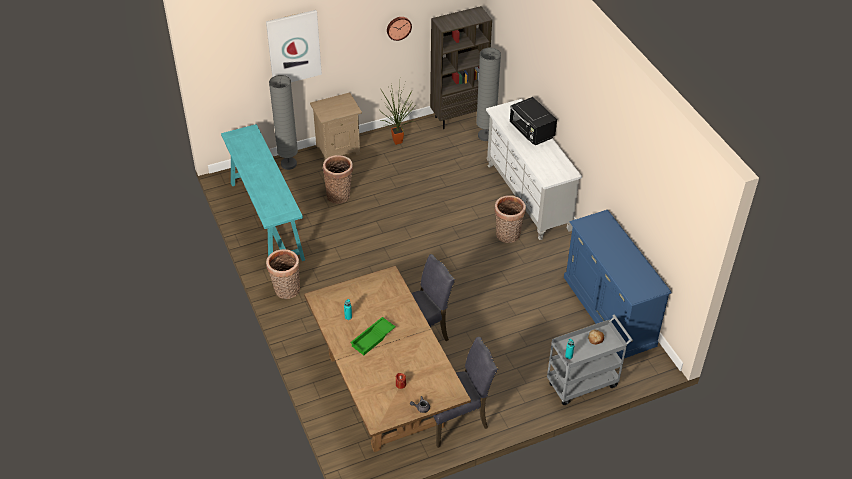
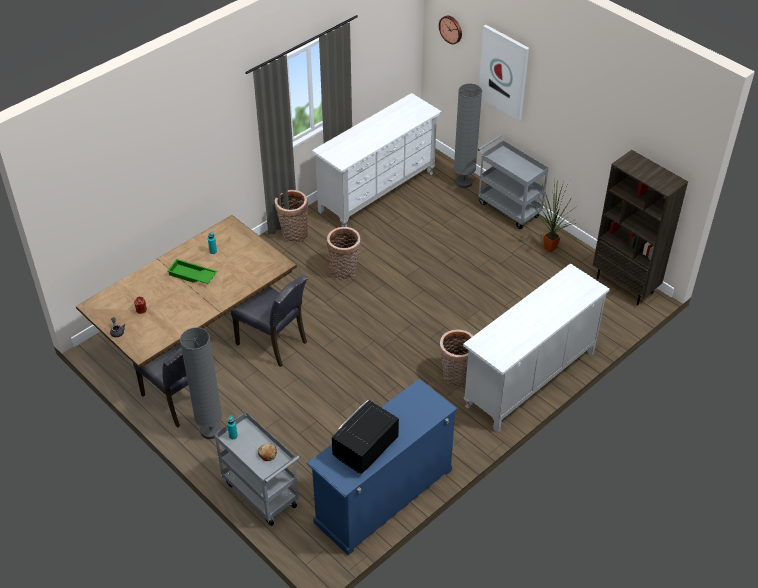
camera: 70 degrees right, 0 degrees up
turquoise console table [221,124,305,261] -> white dresser [312,93,442,227]
beige nightstand [310,92,362,160] -> grey cart [478,135,548,229]
basket [323,155,353,204] -> basket moved to [327,227,361,280]
wall clock [387,17,412,41] -> wall clock moved to [439,16,462,44]
grey floor lamp [476,48,501,141] -> grey floor lamp moved to [180,327,222,439]
black microwave [509,97,557,145] -> black microwave moved to [332,400,399,474]

